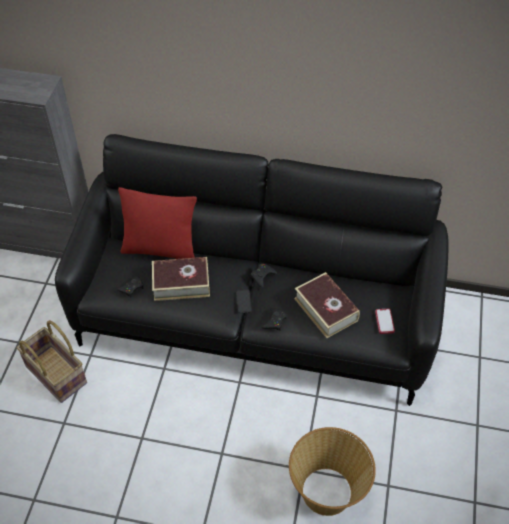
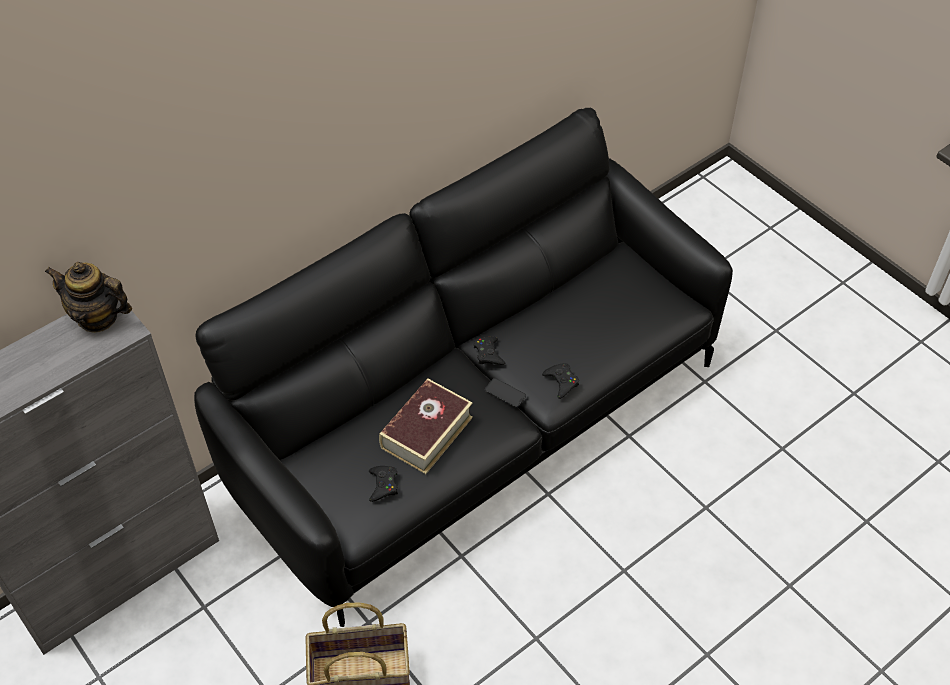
camera: 50 degrees left, 0 degrees up
red pillow [118,187,197,259] -> none
basket [289,427,376,516] -> none
book [294,272,360,338] -> none
phone [375,309,395,334] -> none
none -> teapot [45,262,132,333]

